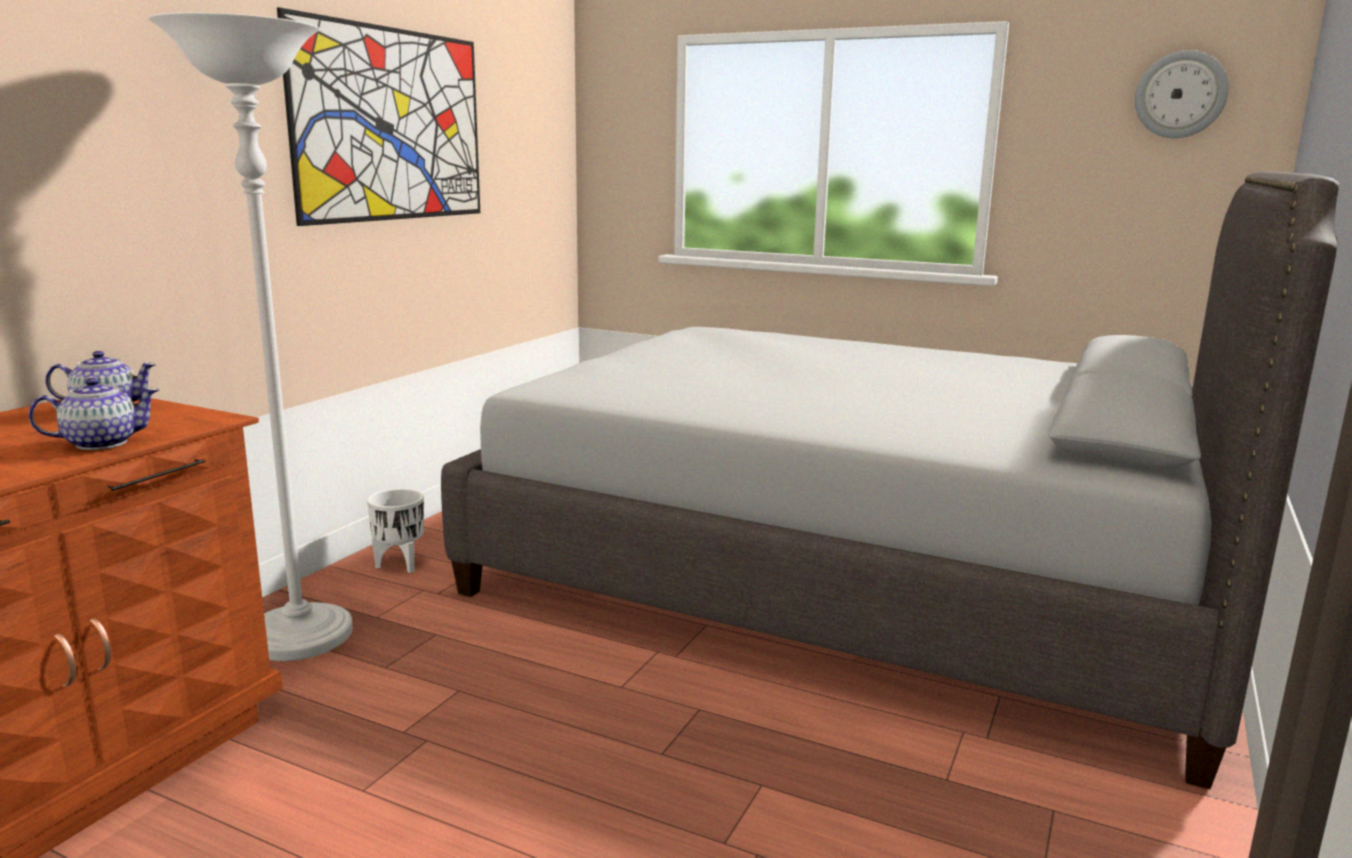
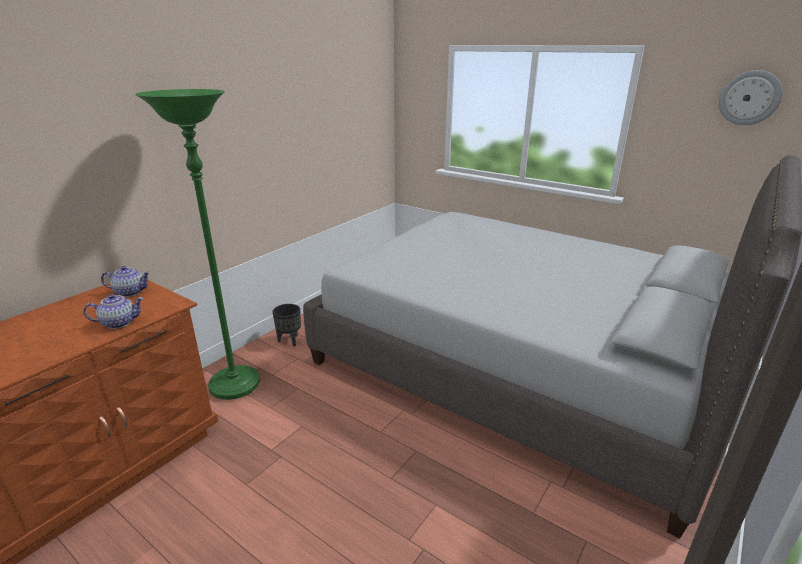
camera: 10 degrees right, 10 degrees up
white floor lamp [148,12,353,661] -> green floor lamp [135,89,260,400]
picture [277,7,480,226] -> none
white planter [367,489,424,573] -> black planter [272,304,301,347]

